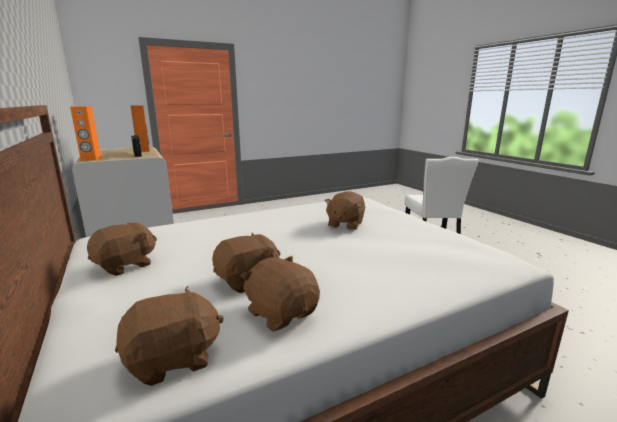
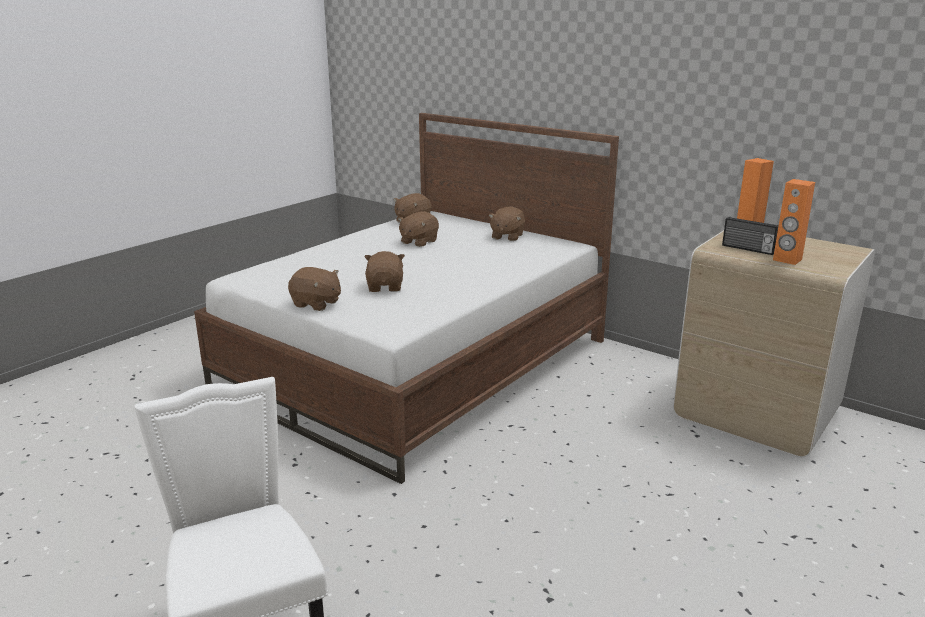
camera: 155 degrees right, 5 degrees up
brown plush toy [240,256,320,331] -> brown plush toy moved to [288,267,341,311]

